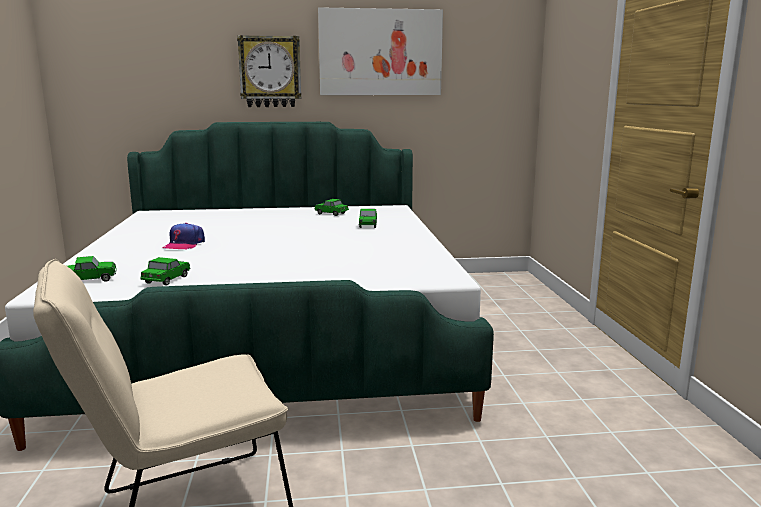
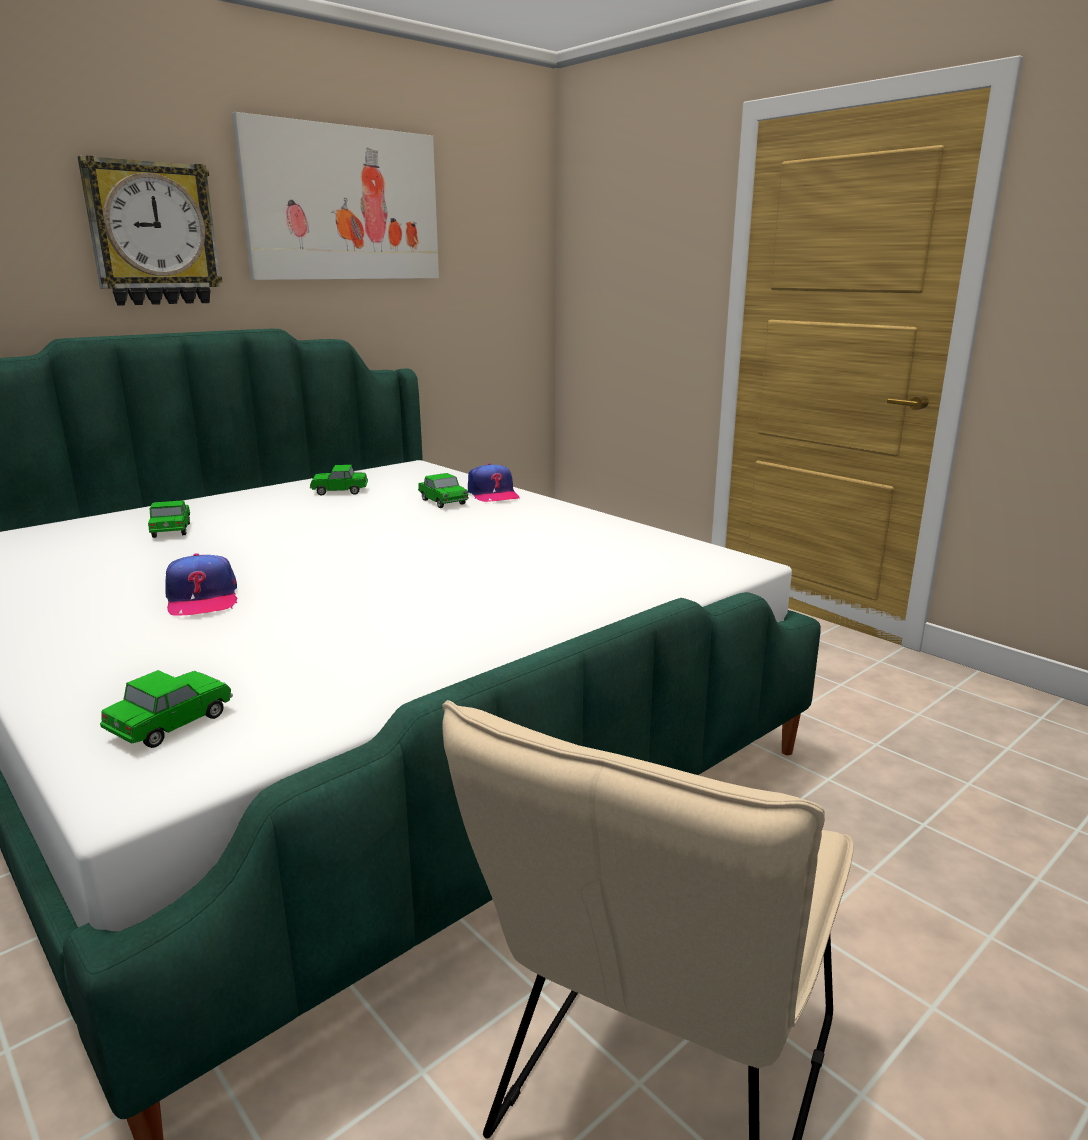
camera: 35 degrees left, 5 degrees up
toy car [140,257,191,286] -> toy car moved to [148,500,190,538]
none -> cap [468,463,519,502]

